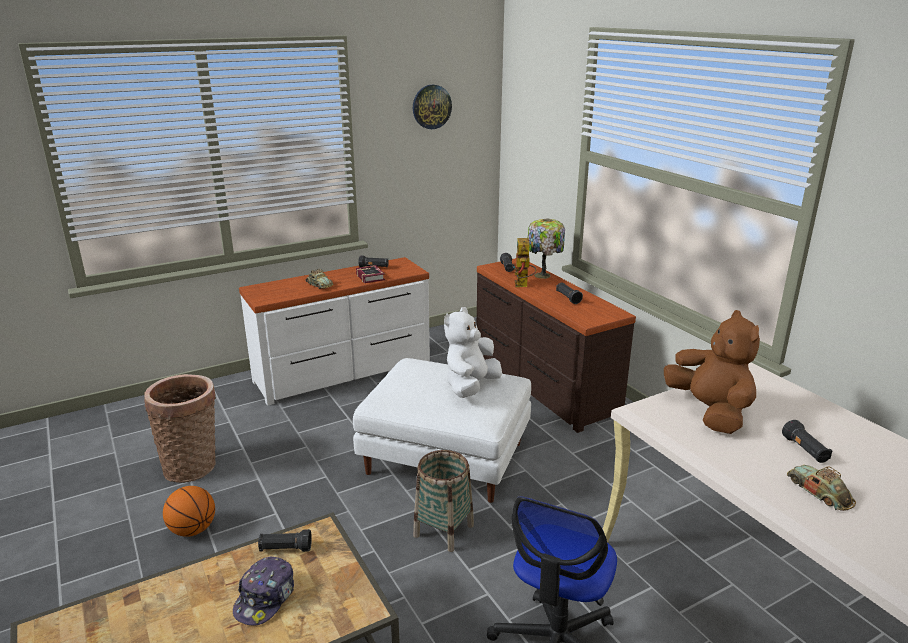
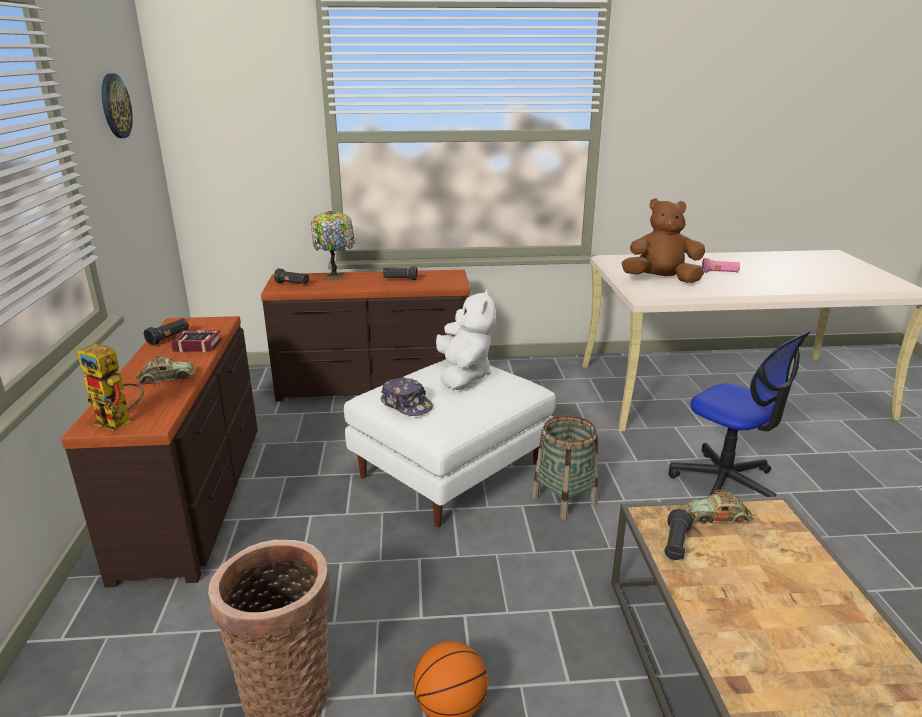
camera: 65 degrees left, 0 degrees up
cap [233,557,294,626] -> cap moved to [380,377,433,416]
white dresser [239,257,430,406] -> brown dresser [61,316,258,588]
white plush toy [444,307,502,398] -> white plush toy turned 150 degrees counterclockwise [436,289,495,390]
toy robot [513,238,536,287] -> toy robot moved to [77,343,144,431]
black flashlight [782,420,832,463] -> pink flashlight [702,258,740,273]
toy car [787,465,856,511] -> toy car moved to [686,490,753,524]

